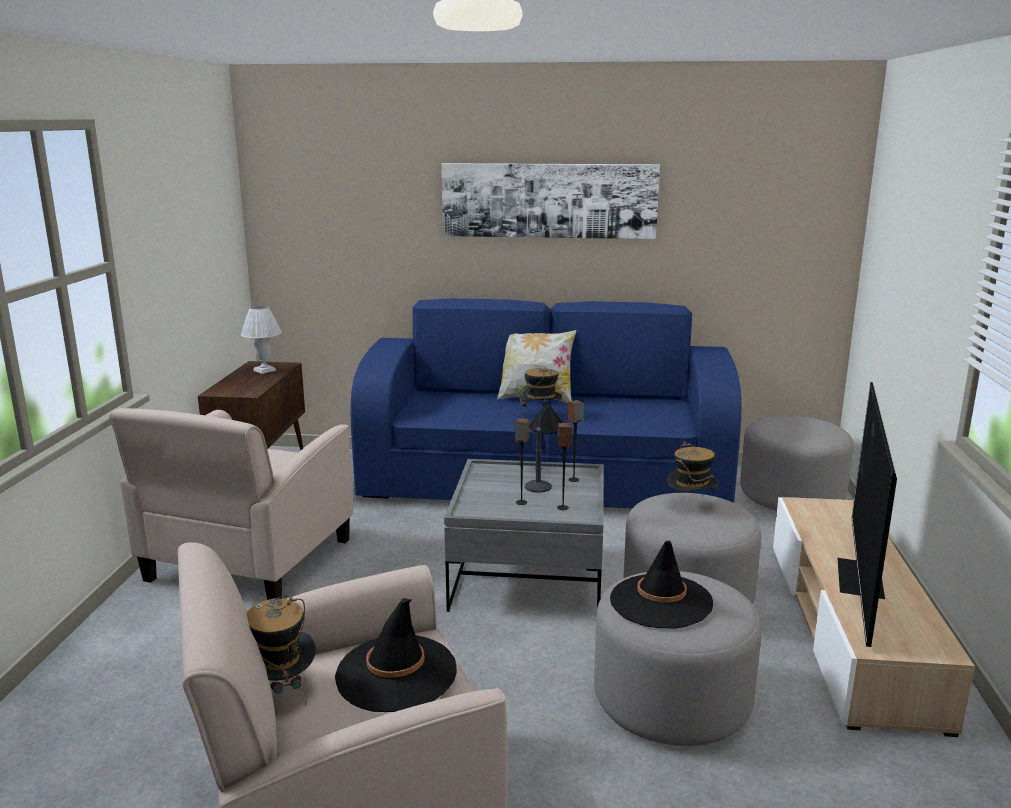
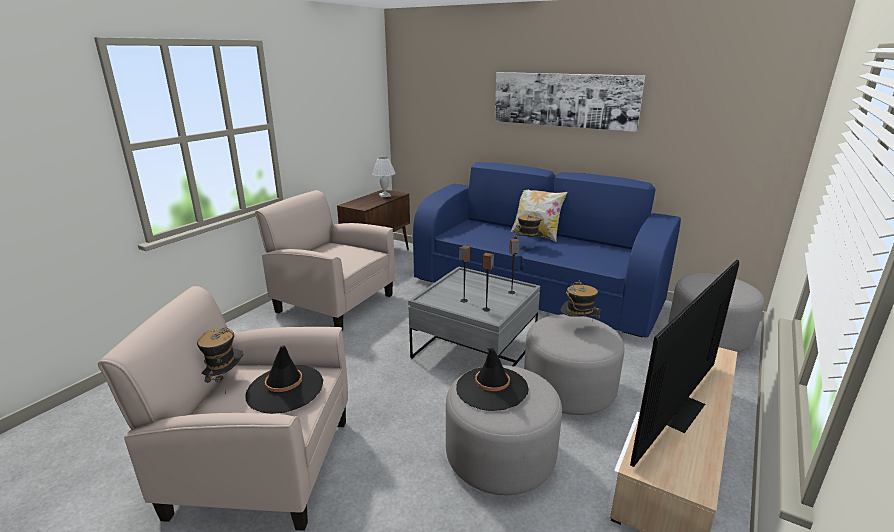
camera: 25 degrees right, 5 degrees up
beige armchair [109,408,353,600] -> beige armchair turned 75 degrees clockwise [255,190,395,330]
table lamp [524,398,563,493] -> none

